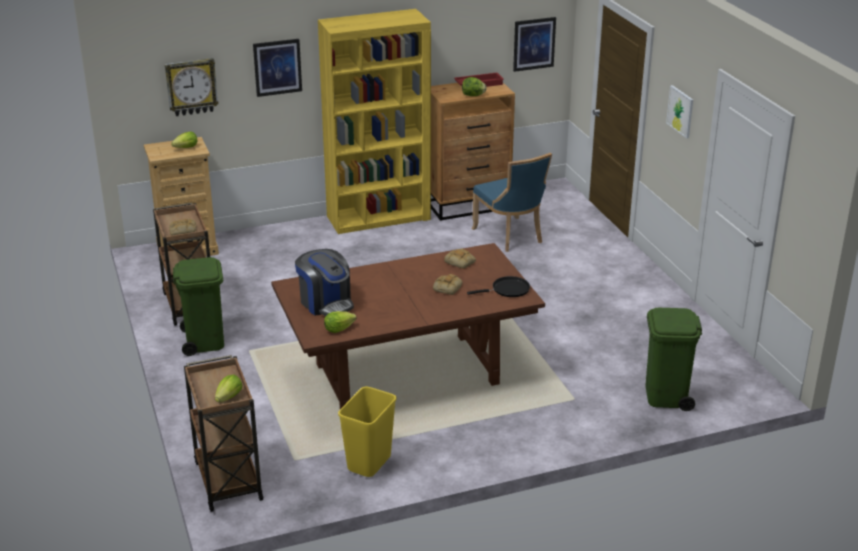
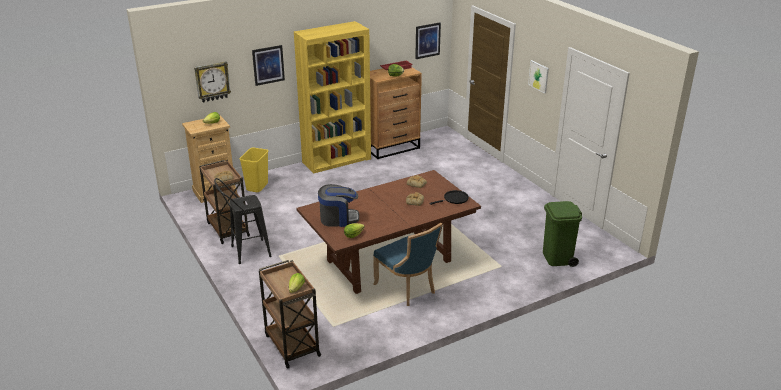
camera: 10 degrees left, 0 degrees up
green trash can [173,257,224,356] -> black stool [214,178,272,264]
coffee machine [295,249,354,316] -> coffee machine turned 45 degrees counterclockwise [318,184,359,227]
yellow trash can [338,387,397,477] -> yellow trash can moved to [239,148,269,192]
blue chair [472,153,552,252] -> blue chair moved to [373,223,442,306]

